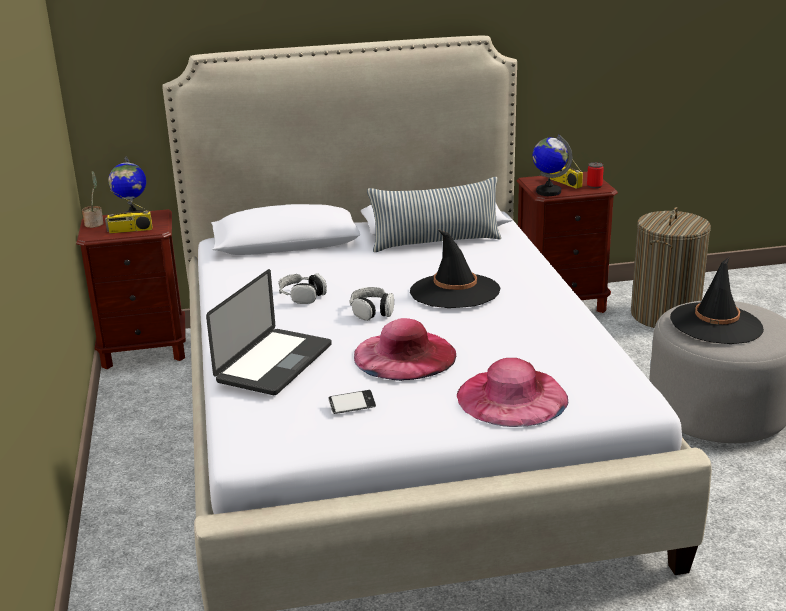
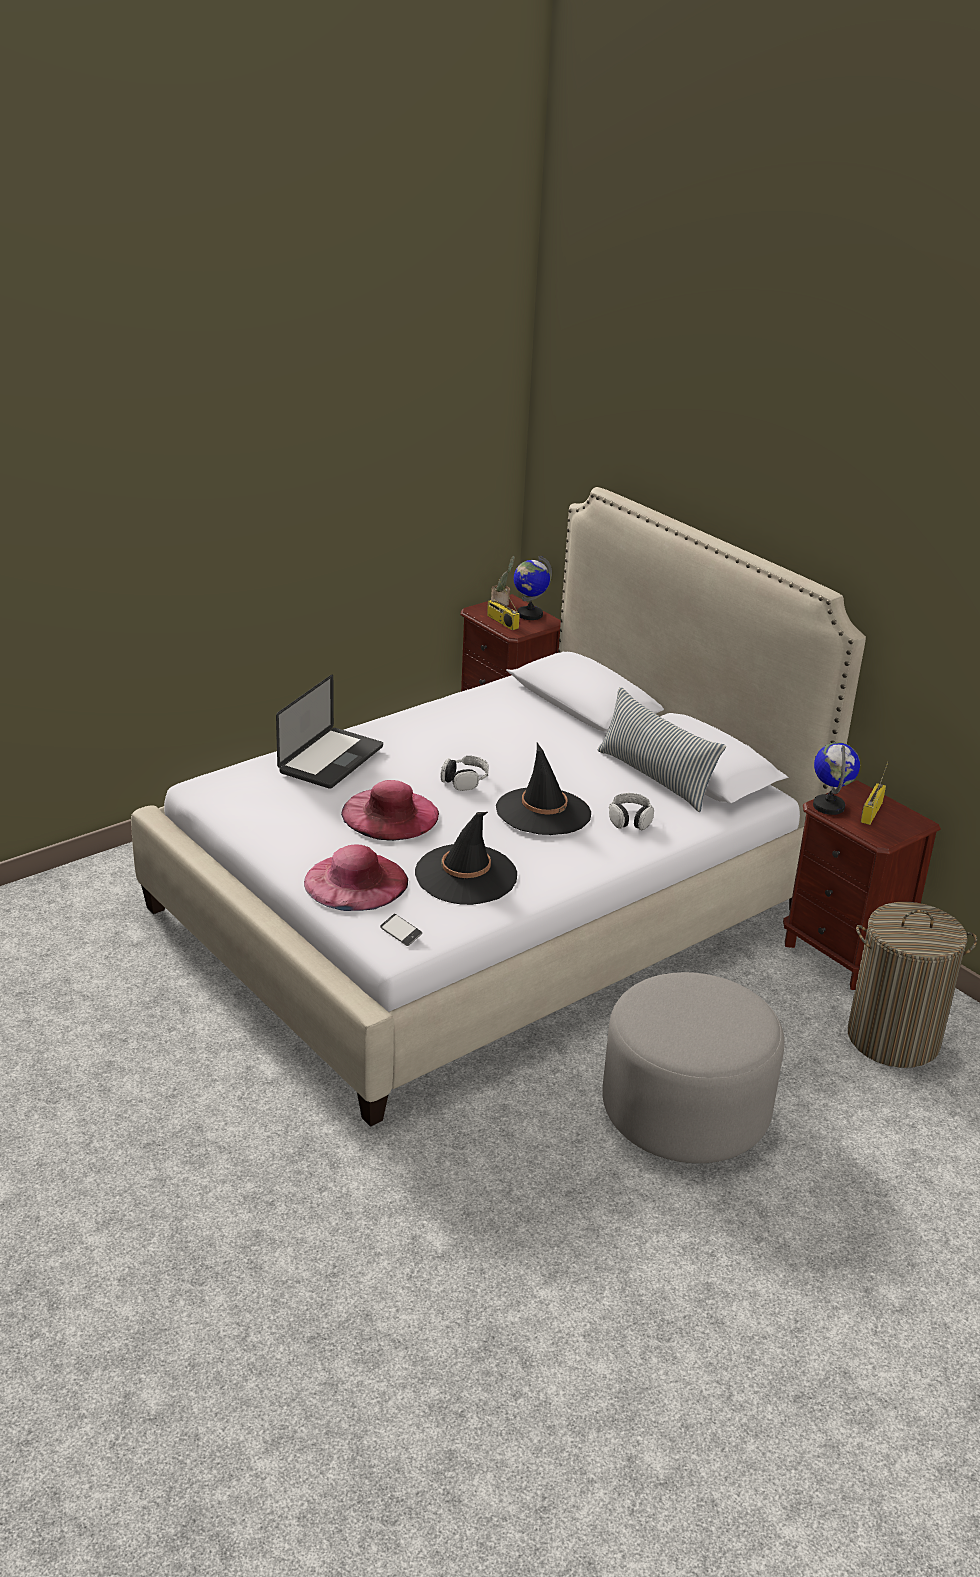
camera: 60 degrees right, 5 degrees up
laptop [206,269,332,395] -> laptop turned 60 degrees counterclockwise [276,675,383,789]
headphones [278,273,327,304] -> headphones moved to [609,793,654,830]
phone [328,390,376,414] -> phone moved to [380,914,422,946]
can [587,162,604,189] -> none
black hat [670,257,764,344] -> black hat moved to [415,812,517,905]

